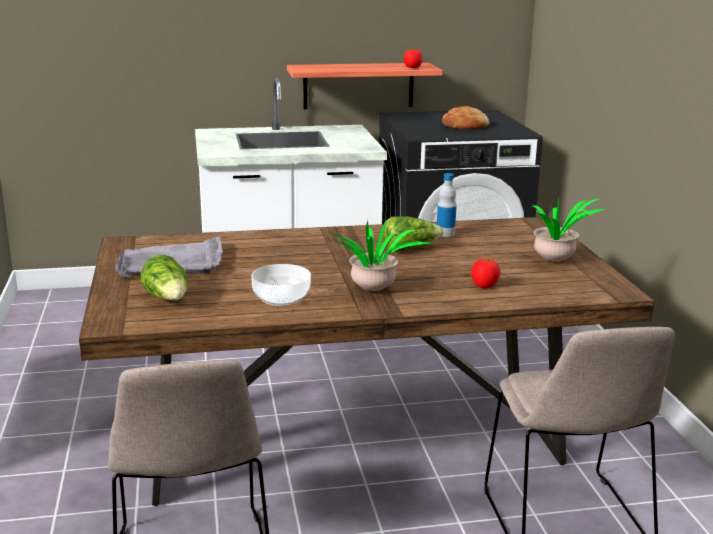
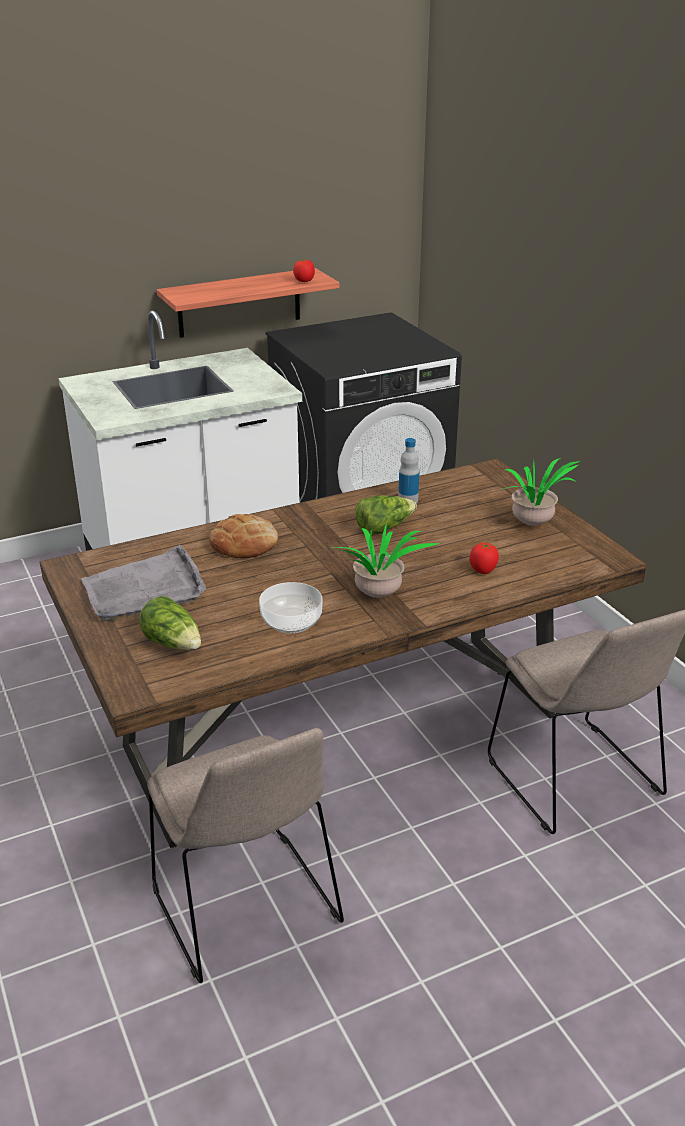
camera: 15 degrees left, 10 degrees up
bread [442,106,490,130] -> bread moved to [209,514,278,558]

